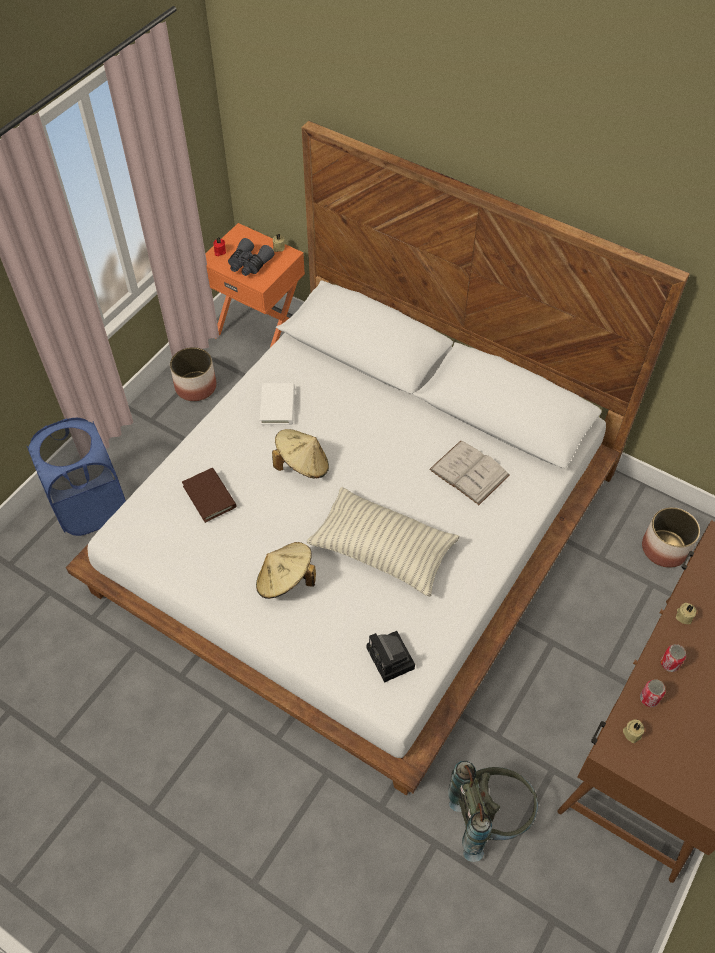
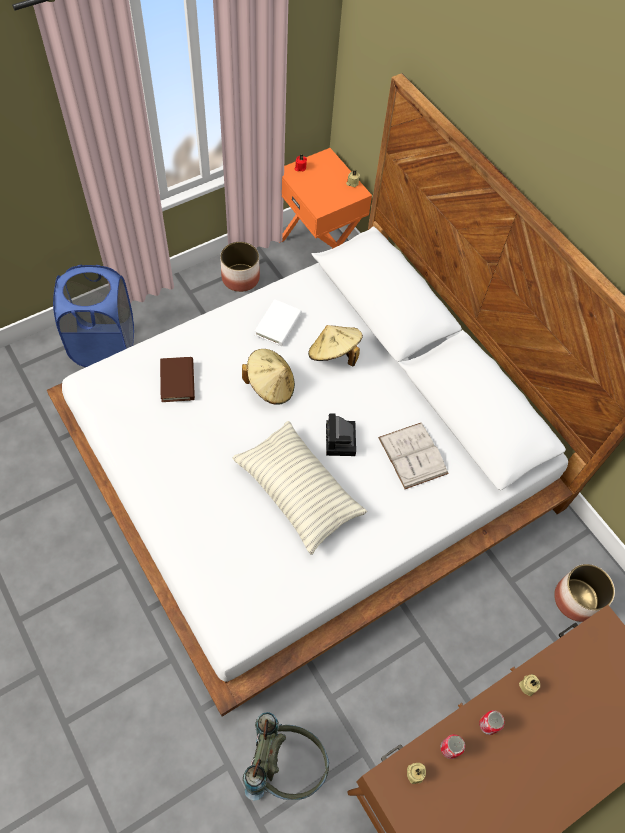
camera: 20 degrees right, 5 degrees up
grey binoculars [228,238,274,276] -> none
beige hat [256,542,316,599] -> beige hat moved to [308,325,363,367]
camera [367,631,415,683] -> camera moved to [326,413,356,456]

